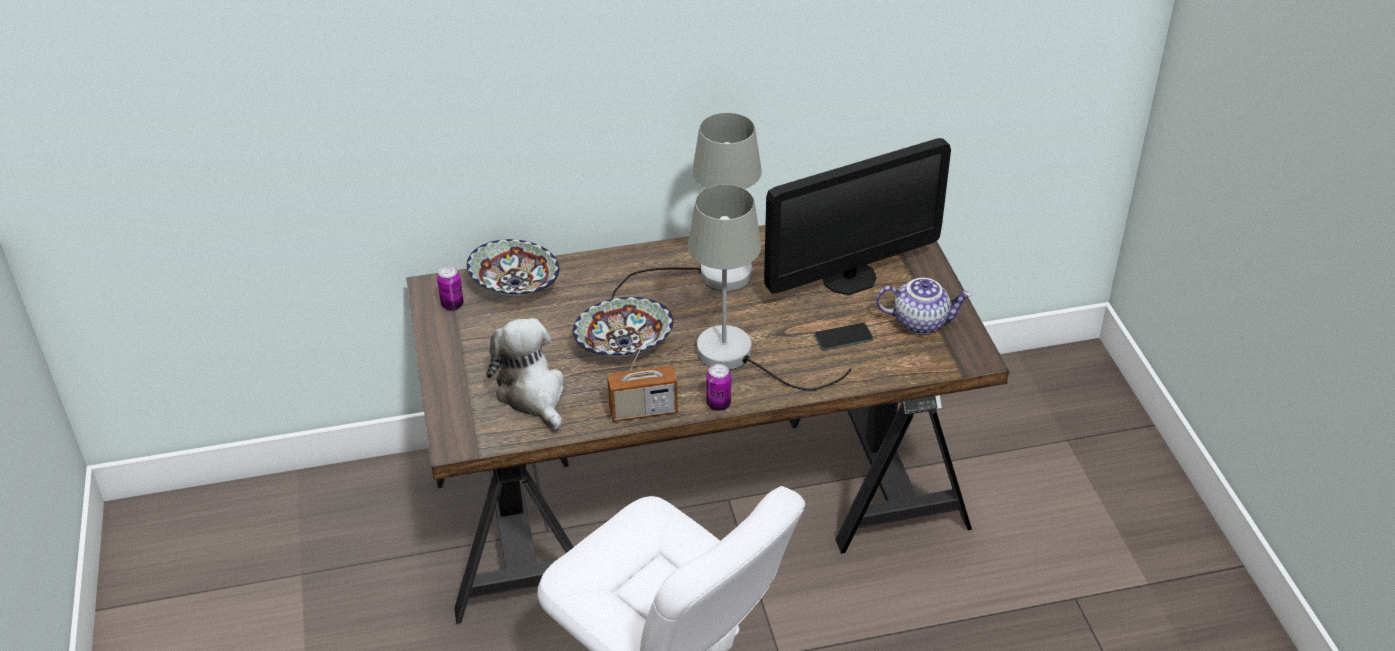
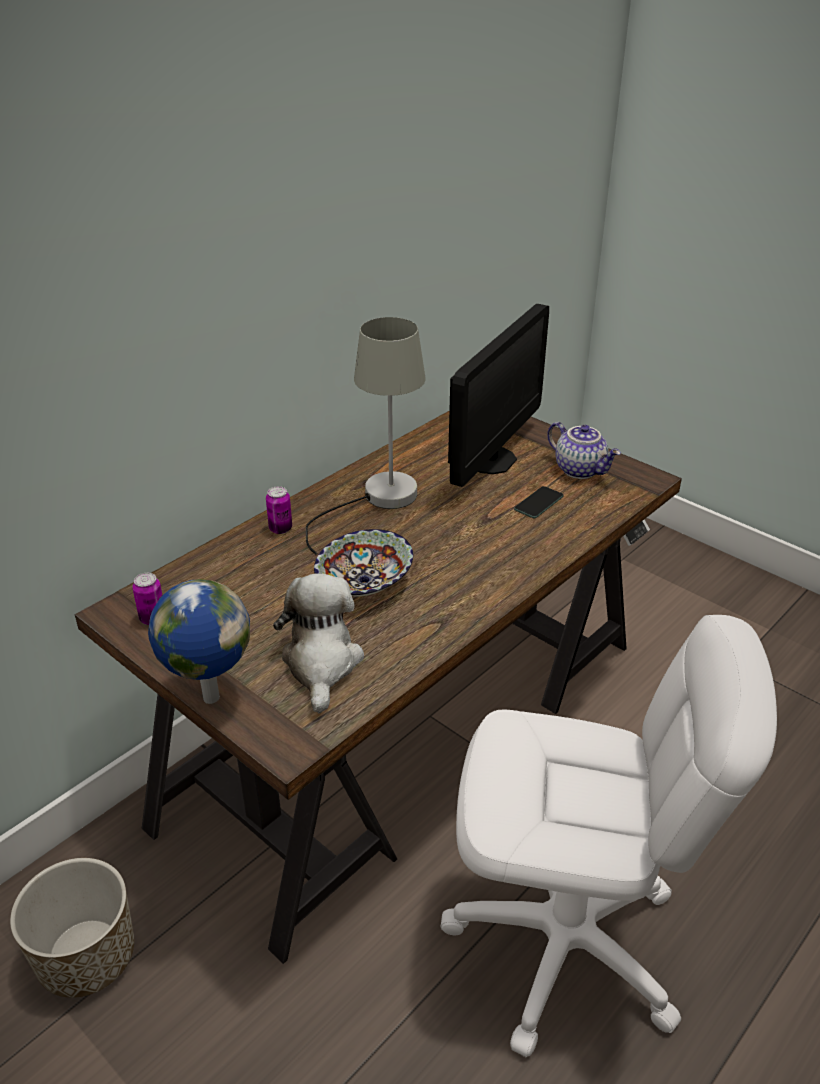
camera: 35 degrees left, 5 degrees down
bowl [467,239,559,296] -> none
plush toy [487,318,564,431] -> plush toy turned 60 degrees clockwise [273,573,364,714]
radio [607,327,678,422] -> none
grey table lamp [688,185,852,391] -> none
can [706,364,731,411] -> can moved to [266,486,292,534]
teapot [876,278,972,335] -> teapot turned 75 degrees clockwise [547,422,621,479]
none -> planter [10,858,134,998]
none -> globe [148,579,250,704]

